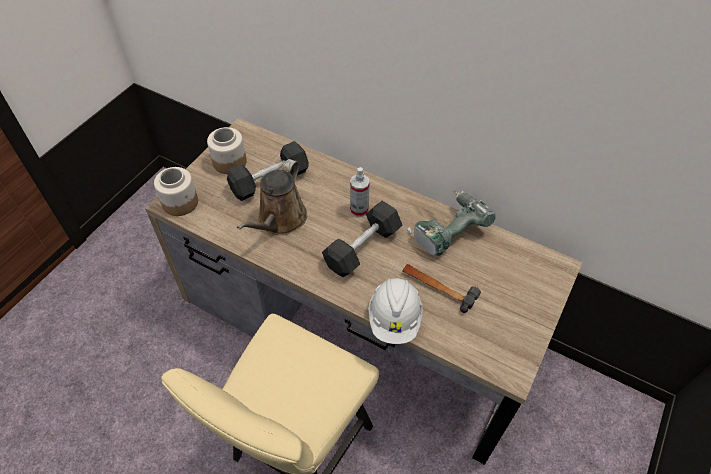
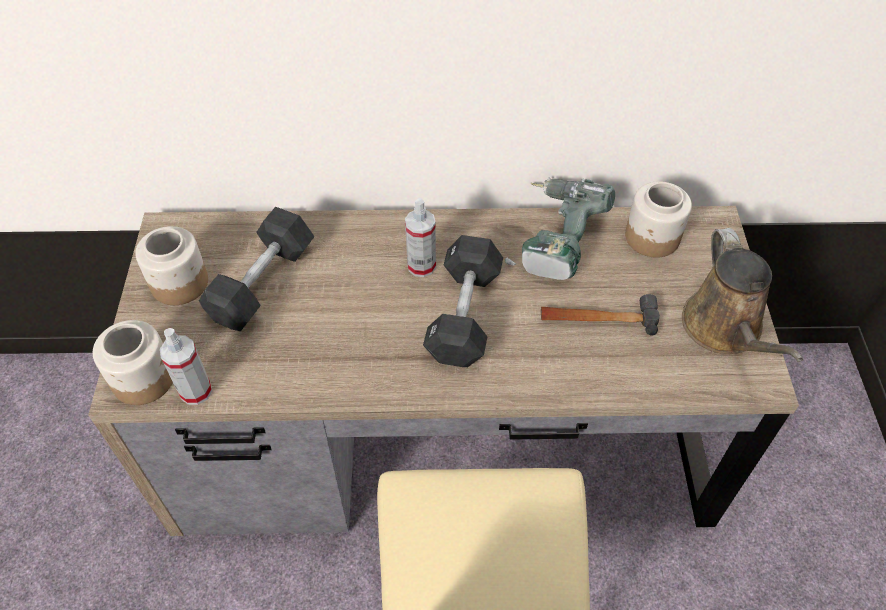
camera: 30 degrees left, 0 degrees up
brown watering can [237,159,307,235] -> brown watering can moved to [682,228,803,362]
white hard hat [368,278,423,344] -> none
none -> spray bottle [160,328,212,405]
none -> jar [625,181,692,258]

